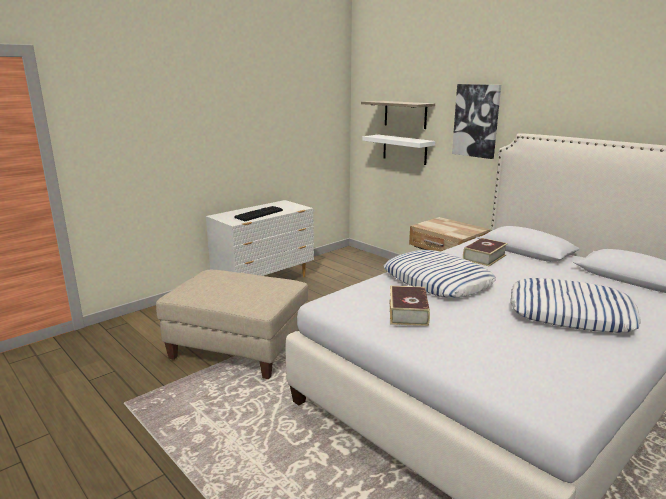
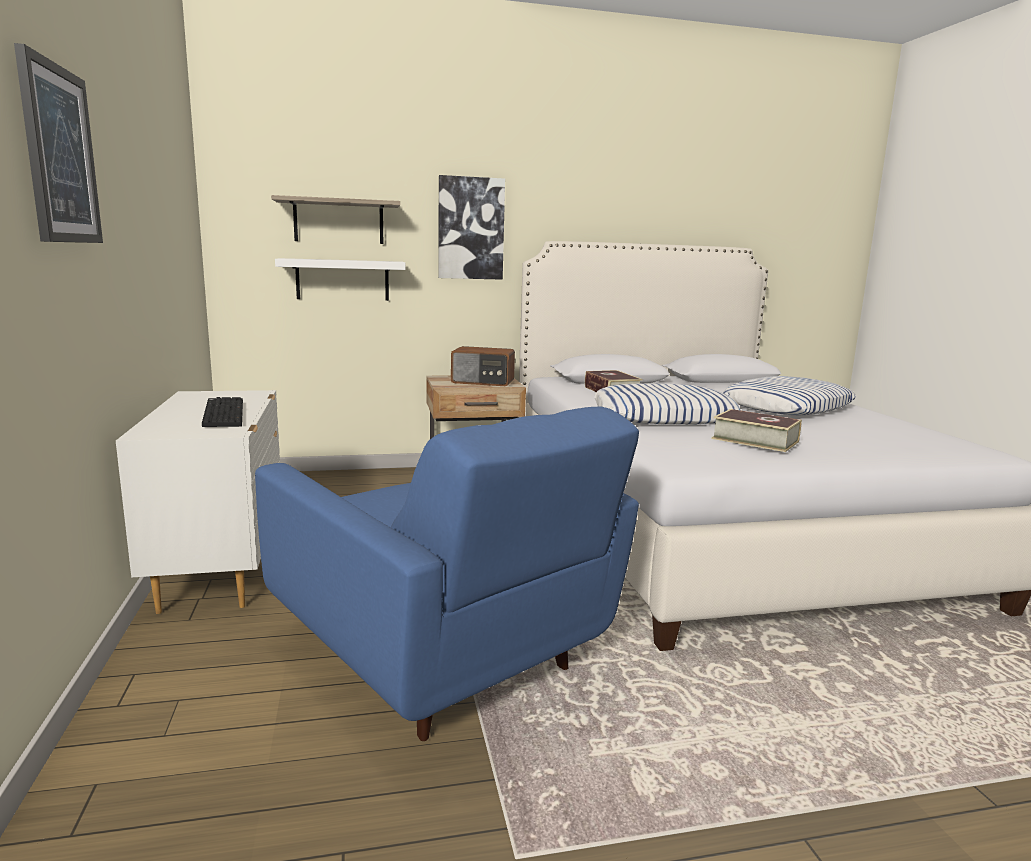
camera: 60 degrees left, 5 degrees down
beige ottoman [156,270,308,379] -> blue armchair [255,406,639,741]
none -> picture [14,43,103,243]
none -> radio [451,346,515,386]

